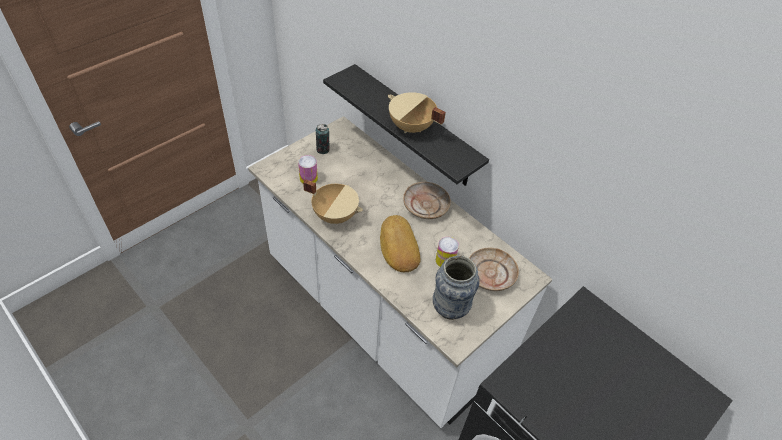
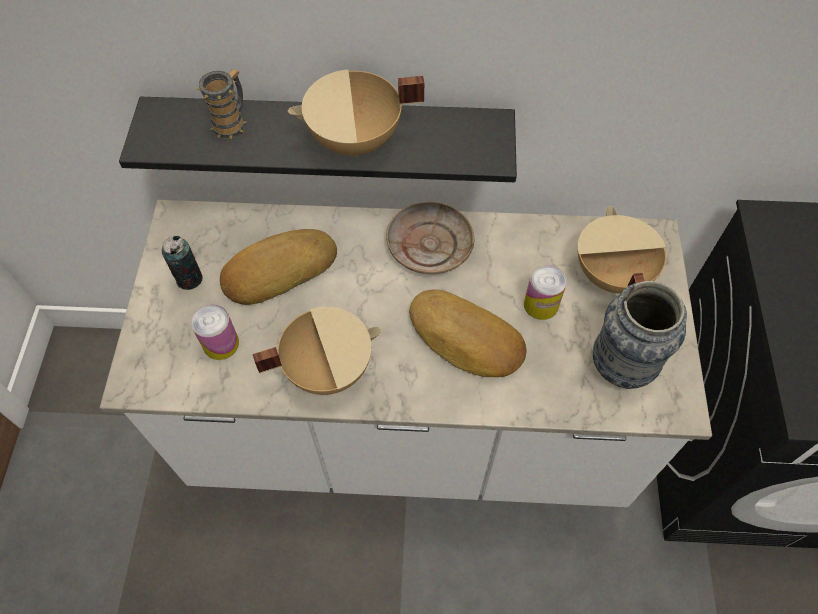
camera: 40 degrees left, 10 degrees up
beige plate [469,248,519,291] -> beige cooking pot [578,206,666,294]
none -> mug [196,69,246,139]
none -> bread [220,229,337,305]

